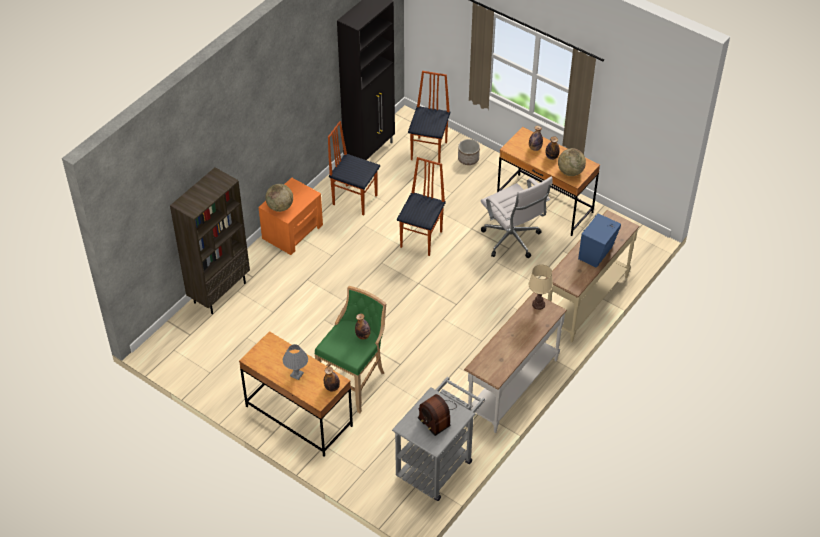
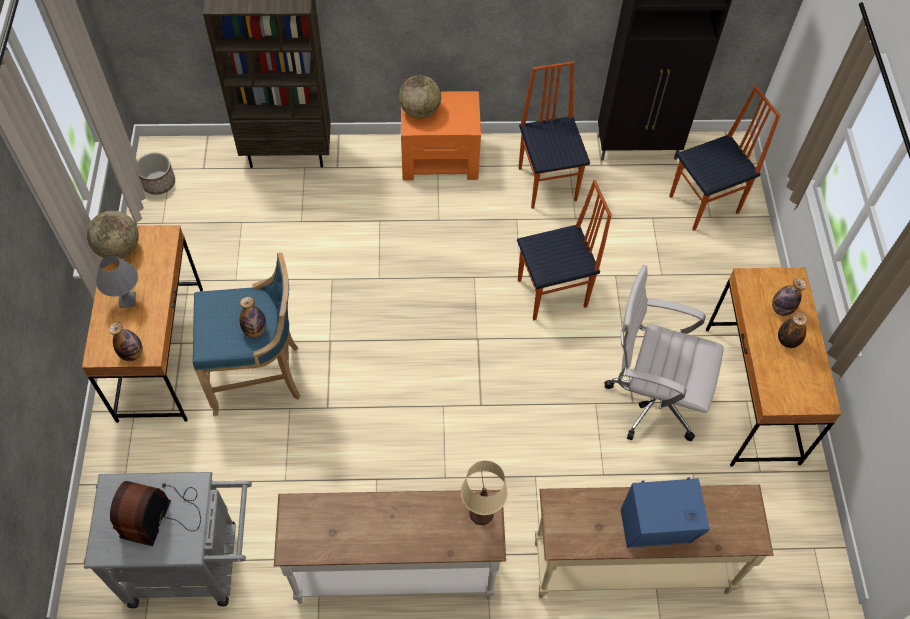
camera: 50 degrees right, 10 degrees up
green stool [315,286,386,413] -> blue stool [193,253,301,416]
planter [458,139,480,165] -> planter moved to [137,152,175,195]
white office chair [481,177,552,258] -> white office chair turned 90 degrees clockwise [605,265,724,441]
globe [558,148,586,176] -> globe moved to [87,211,139,259]

